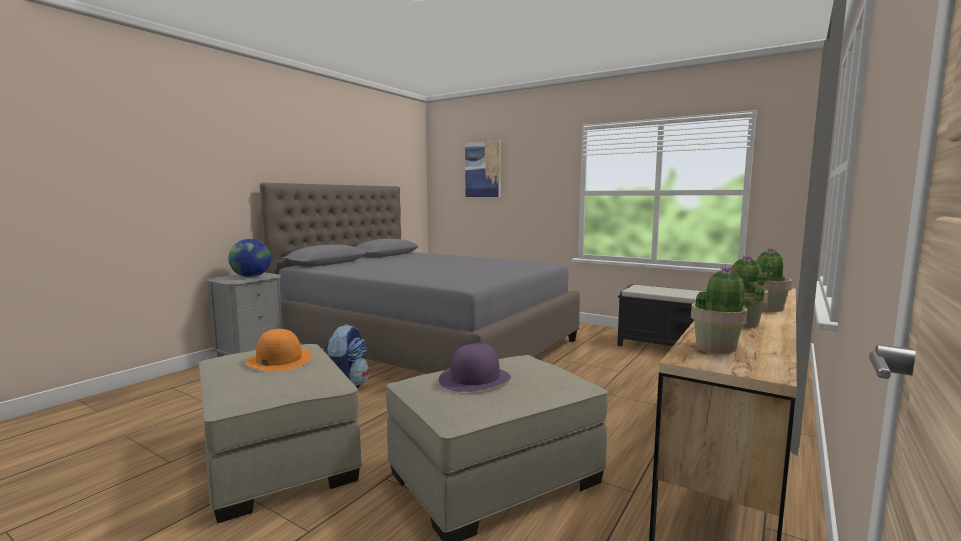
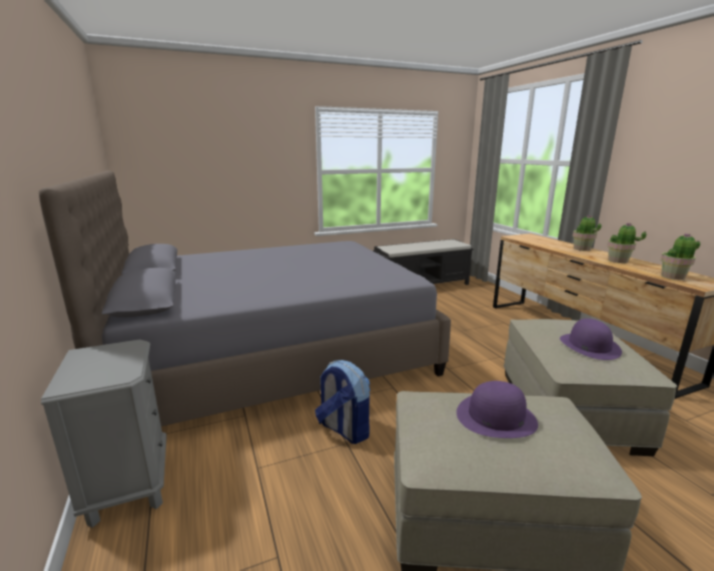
camera: 55 degrees left, 10 degrees up
globe [229,239,271,277] -> none
orange hat [245,329,312,372] -> purple hat [456,381,538,438]
picture [465,140,501,197] -> none

